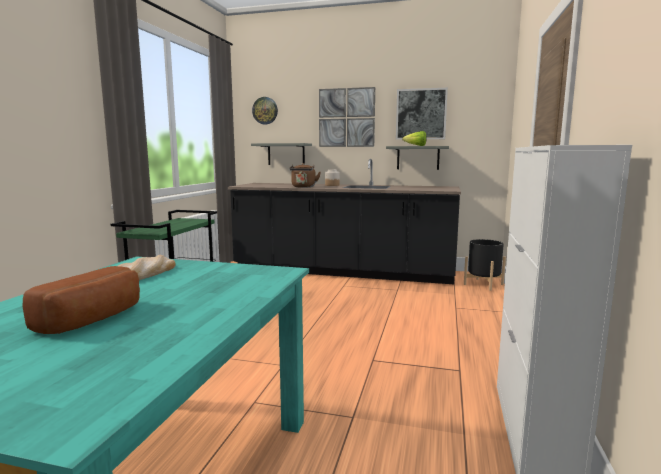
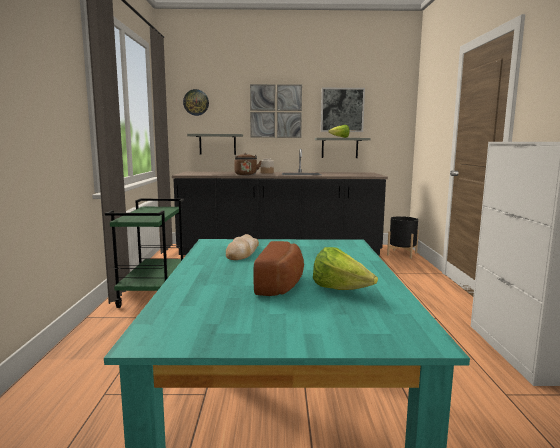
camera: 15 degrees left, 0 degrees up
none -> lettuce [313,247,378,290]

